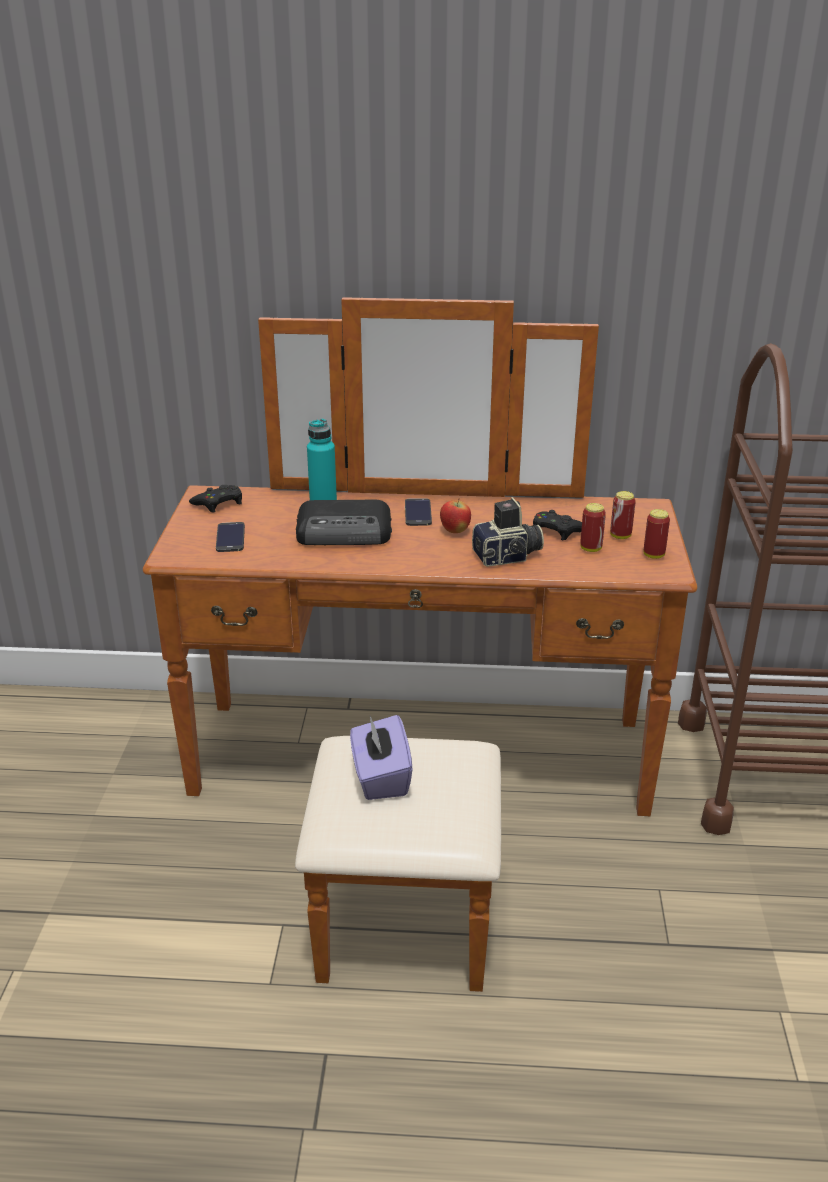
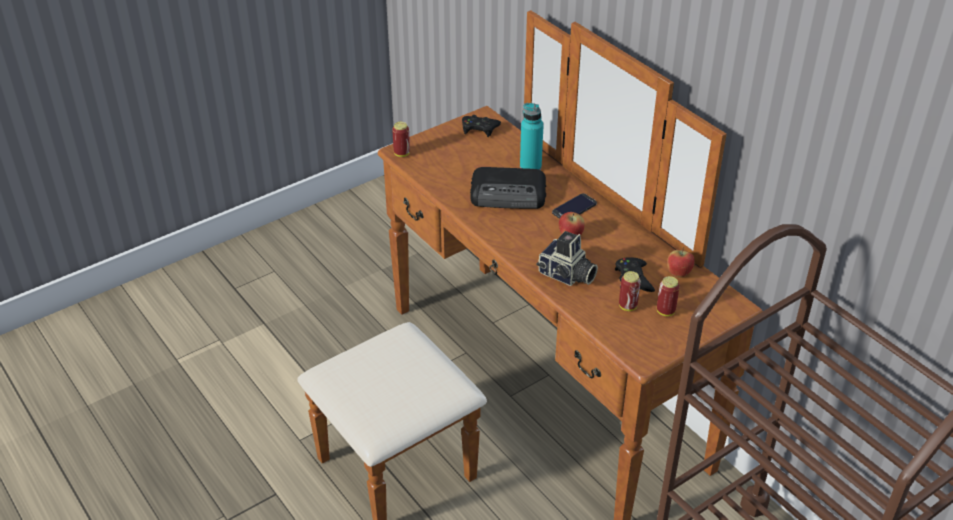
camera: 50 degrees right, 10 degrees up
phone [216,522,245,552] -> none
radio [296,500,392,545] -> radio turned 45 degrees counterclockwise [470,167,546,209]
purple tissue box [350,715,413,800] -> none
can [644,509,670,559] -> can moved to [392,122,410,157]
none -> apple [667,247,695,278]

